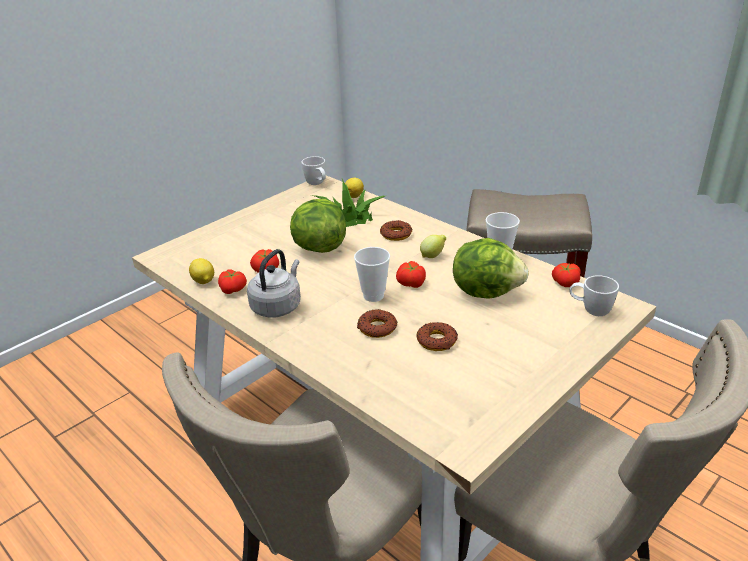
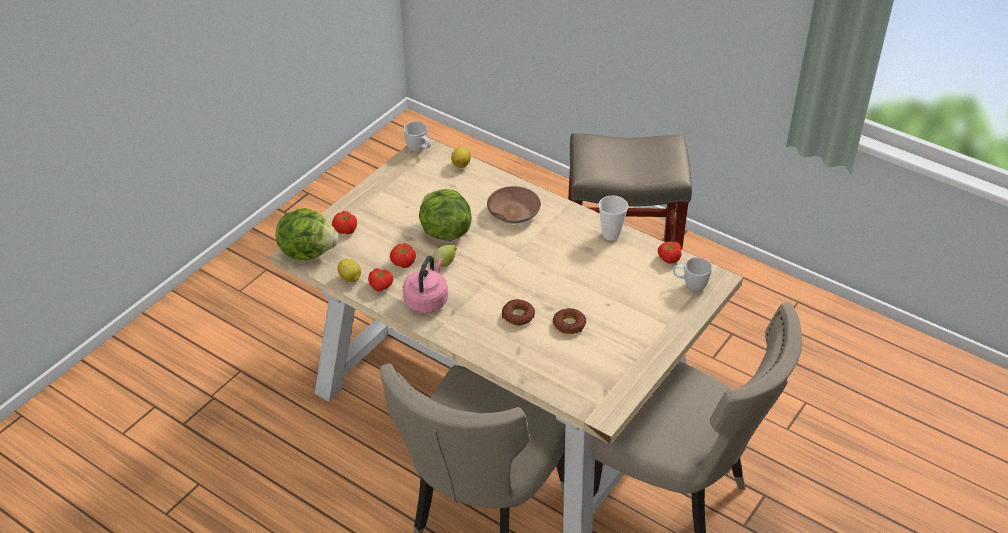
camera: 10 degrees left, 10 degrees up
grey kettle [247,249,301,318] -> pink kettle [403,256,448,313]
potted plant [311,179,385,227] -> none
cup [354,247,390,302] -> none
donut [380,220,412,241] -> brown bowl [487,186,541,223]
tomato [396,261,426,288] -> tomato moved to [332,211,357,234]
lemon [420,235,446,258] -> lemon moved to [433,245,457,267]
lettuce [453,238,529,299] -> lettuce moved to [276,208,339,260]

